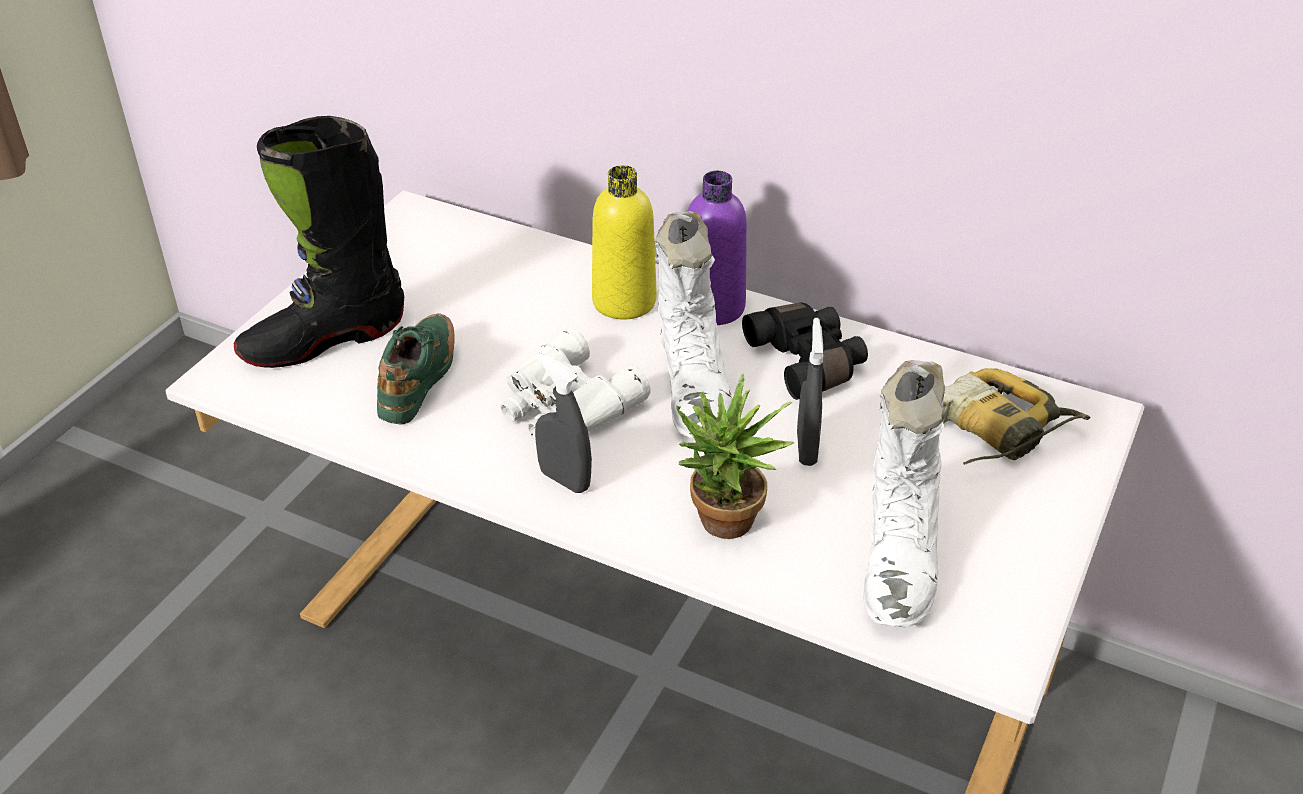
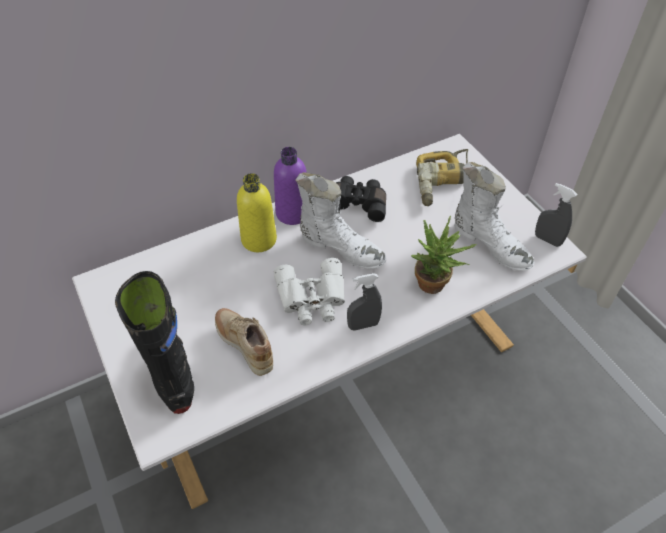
camera: 55 degrees left, 10 degrees up
black boot [234,116,404,368] -> black boot turned 150 degrees clockwise [115,271,194,414]
green shoe [377,313,455,424] -> beige shoe [215,308,273,376]
grey spray bottle [797,318,823,466] -> grey spray bottle moved to [535,183,577,247]

